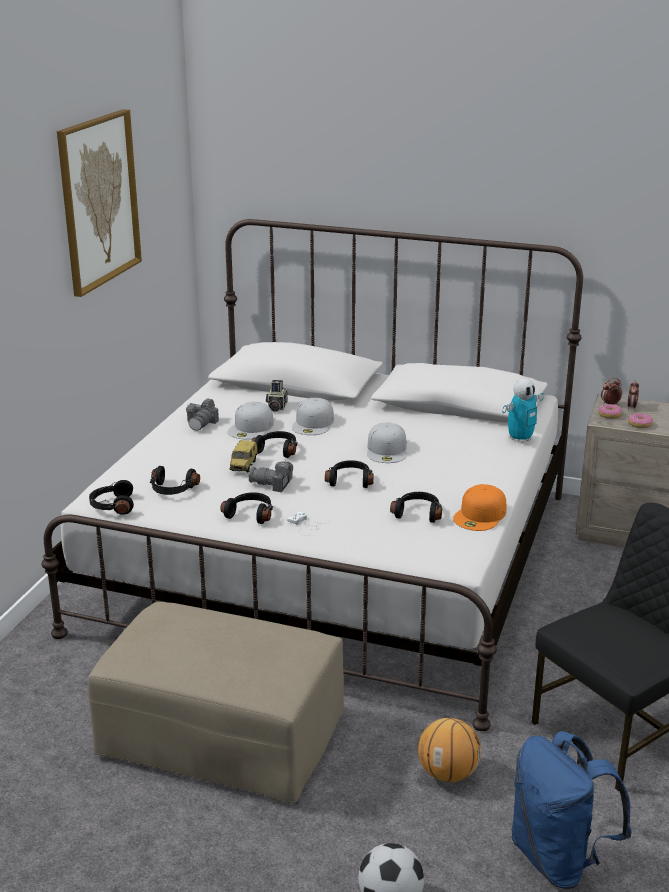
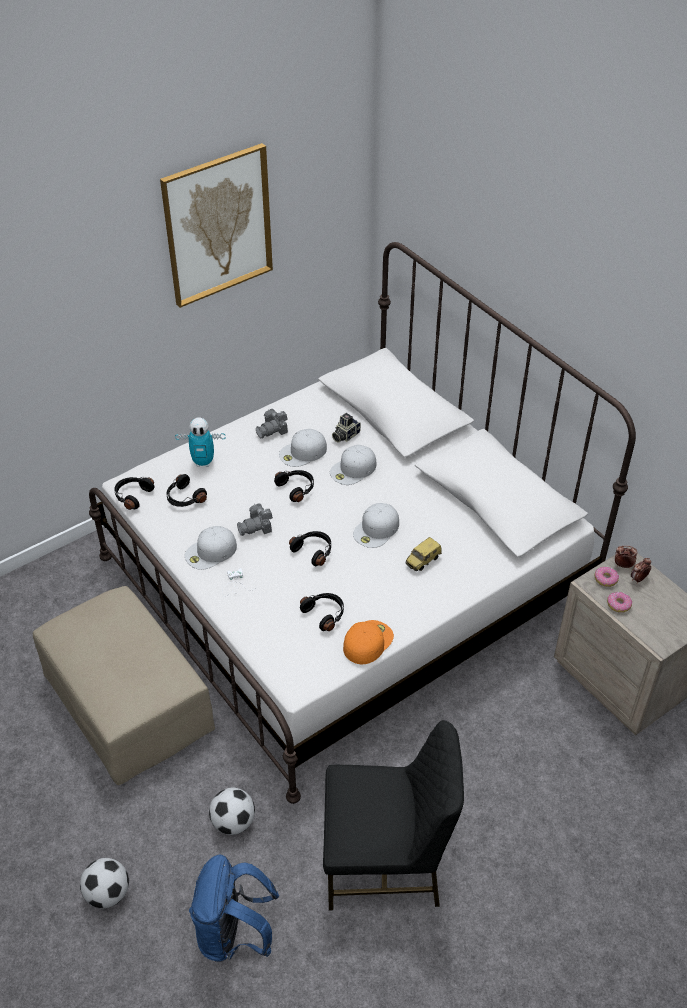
camera: 35 degrees right, 20 degrees up
black headphones [220,492,273,524] -> white cap [185,526,237,570]
toy car [230,440,258,473] -> toy car moved to [405,537,442,571]
camera [249,460,293,492] -> camera turned 75 degrees counterclockwise [237,503,273,536]
basketball [418,718,481,782] -> football [209,788,255,835]
orange cap [453,484,507,531] -> orange cap turned 150 degrees clockwise [343,620,394,664]
toy robot [502,379,544,444] -> toy robot moved to [175,417,226,467]

